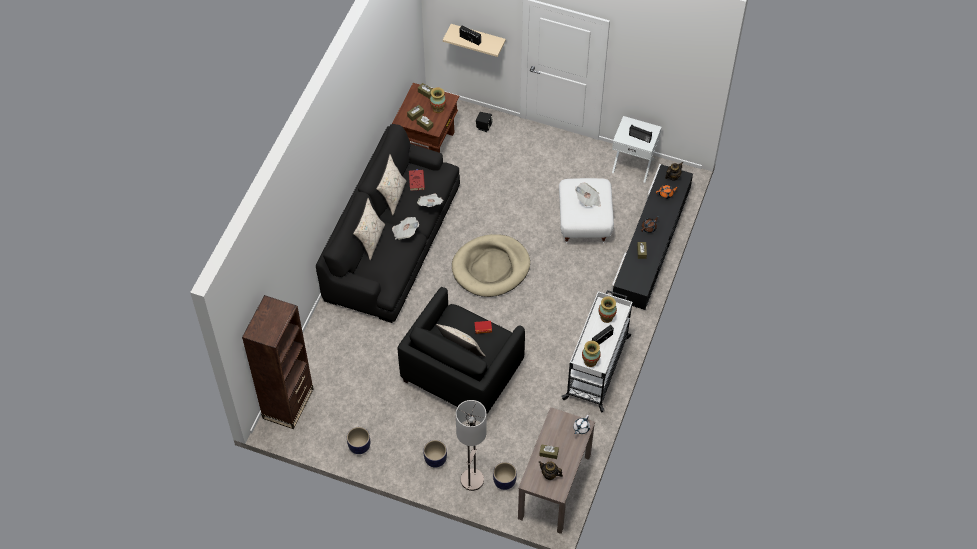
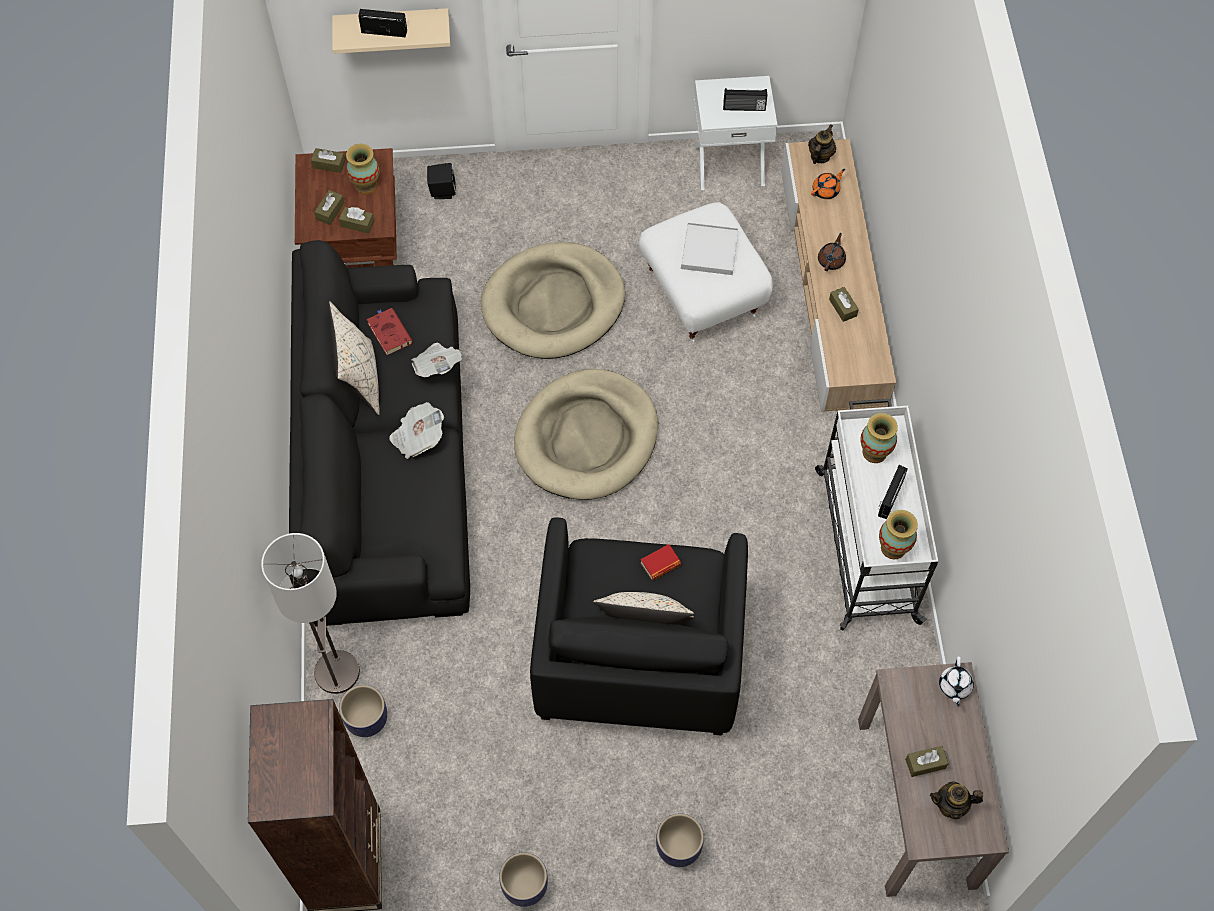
camera: 25 degrees left, 5 degrees up
beige pillow [353,198,385,260] -> none
floor lamp [456,400,486,491] -> floor lamp moved to [261,533,360,694]
planter [493,462,517,490] -> planter moved to [339,685,387,737]
newspaper [575,183,601,207] -> white tray [681,222,739,275]
black tv stand [611,164,693,310] -> beige tv stand [781,139,896,412]
none -> beige dog bed [481,242,625,359]

